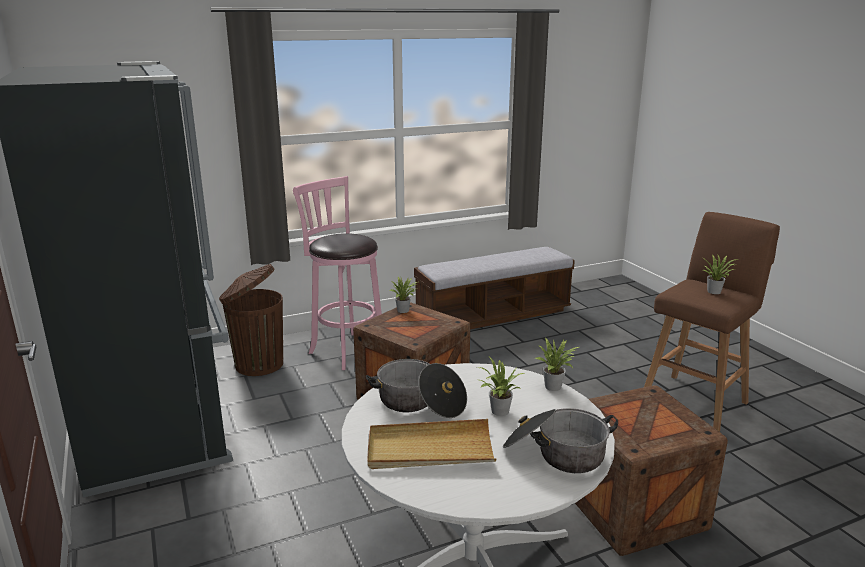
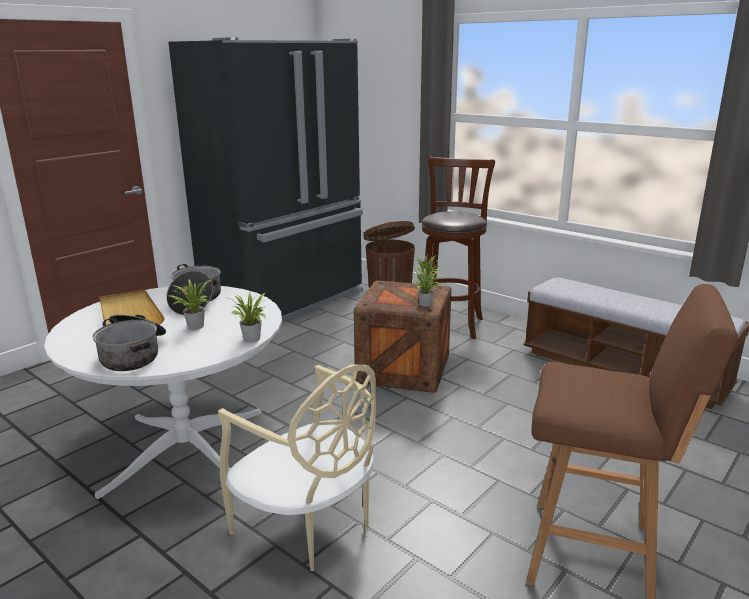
camera: 65 degrees right, 0 degrees up
pink stool [293,176,382,370] -> brown stool [421,157,495,339]
crate [575,385,728,556] -> beige chair [218,365,376,571]
potted plant [703,254,737,294] -> potted plant moved to [413,268,443,307]

